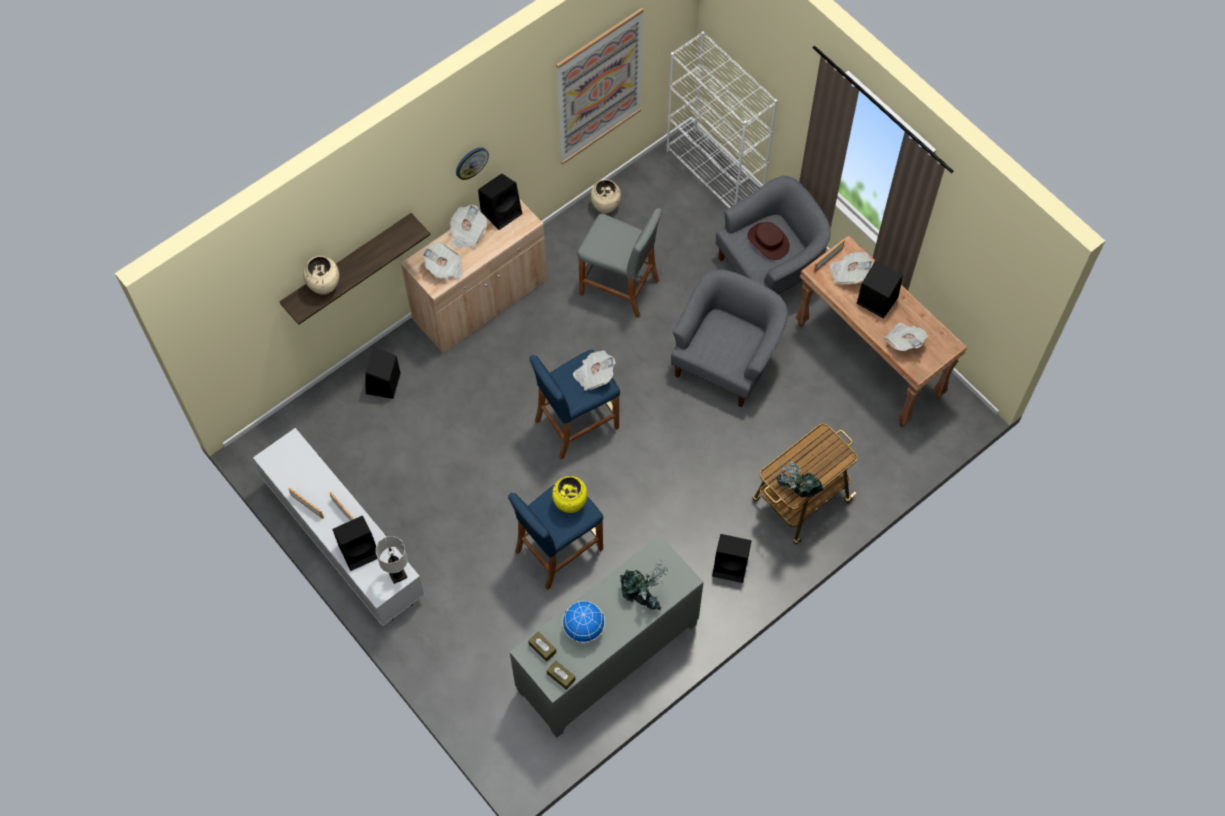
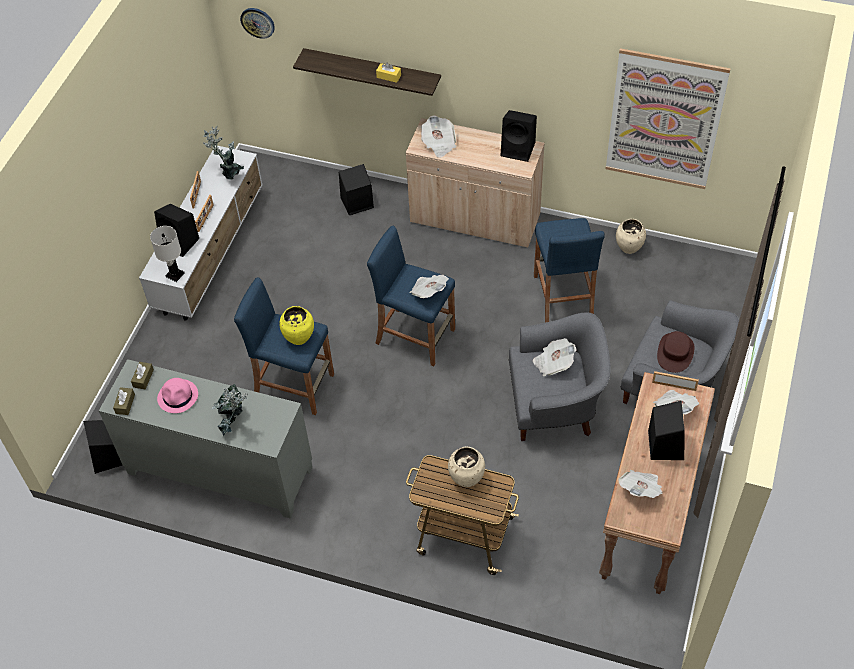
camera: 60 degrees right, 10 degrees down
beige vase [303,256,339,294] -> beige vase moved to [448,446,485,487]
newspaper [449,205,487,248] -> newspaper moved to [533,338,577,376]
wall clock [456,148,489,180] -> wall clock moved to [240,8,275,39]
globe [562,601,605,643] -> pink hat [157,378,198,413]
grey stool [577,208,662,318] -> blue stool [534,218,605,323]
white bookcase [666,31,777,208] -> none
black speaker [712,534,751,583] -> black speaker moved to [83,420,122,474]
potted plant [775,461,823,497] -> potted plant moved to [203,126,244,180]
none -> yellow tissue box [376,63,401,83]

